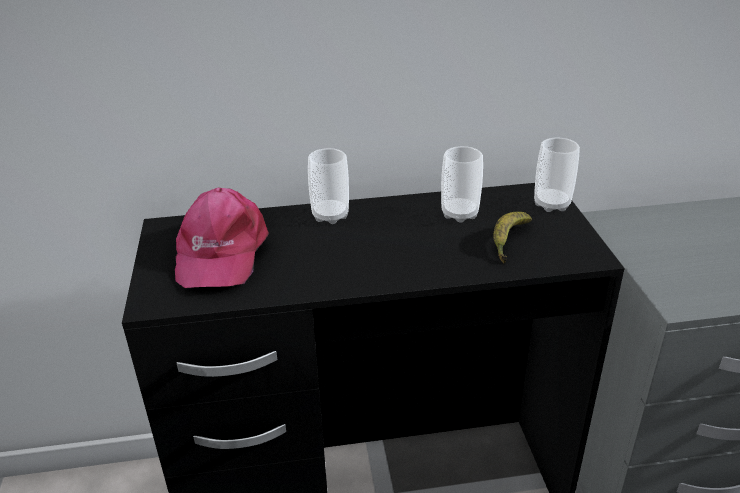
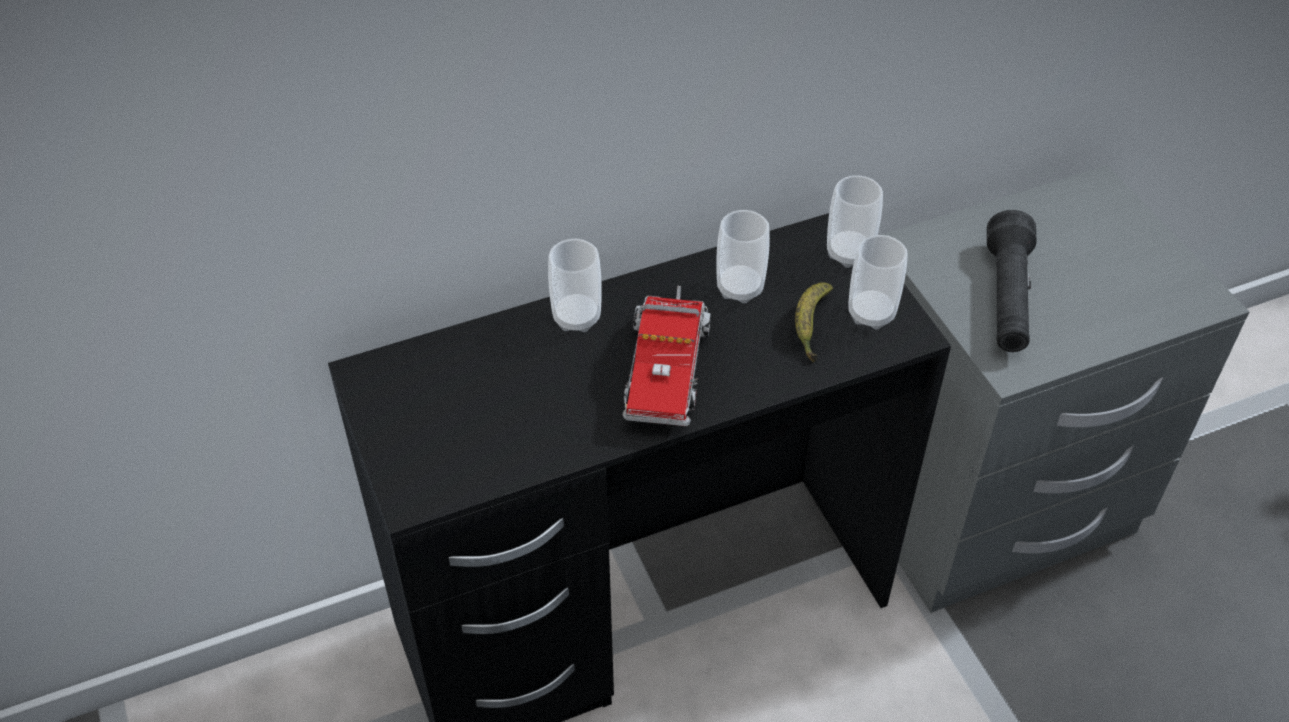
camera: 15 degrees left, 15 degrees up
pink cap [175,188,269,288] -> none
none -> toy truck [622,286,711,426]
none -> cup [848,235,908,330]
none -> black flashlight [987,210,1037,352]

